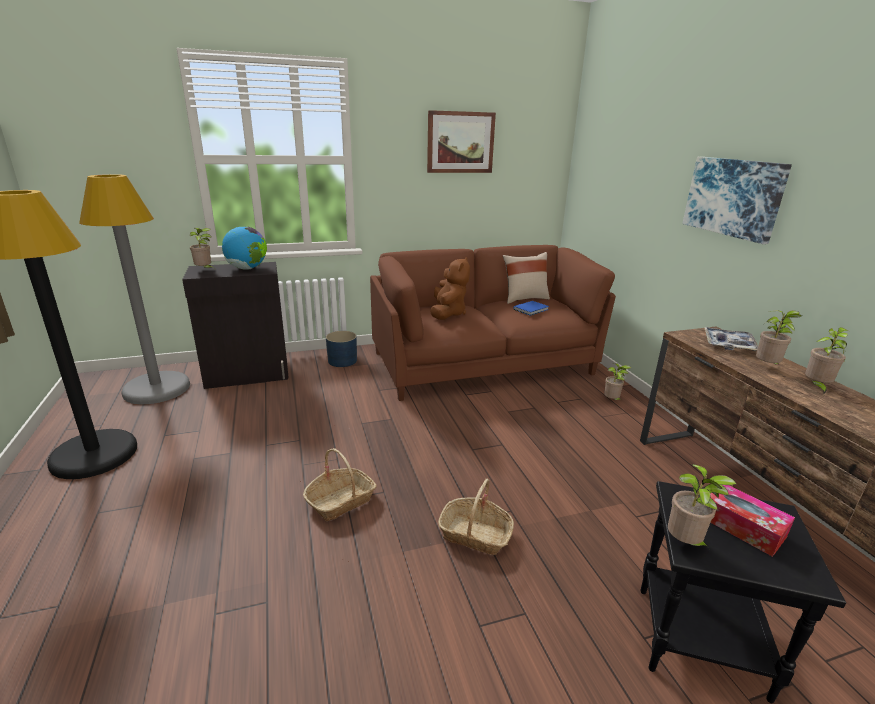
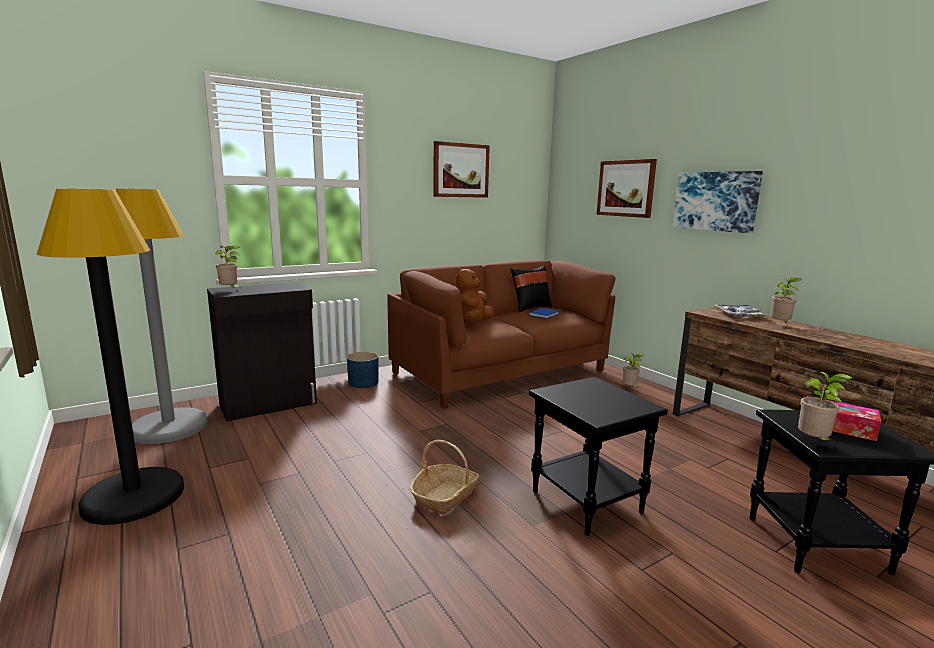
camera: 15 degrees left, 10 degrees down
globe [222,226,267,270] -> none
brown plush toy [430,257,470,320] -> brown plush toy turned 150 degrees counterclockwise [456,268,494,322]
basket [438,479,514,555] -> black side table [529,377,668,536]
beige pillow [503,252,550,304] -> black pillow [510,265,552,313]
potted plant [805,327,849,395] -> none
none -> picture [597,159,657,218]

